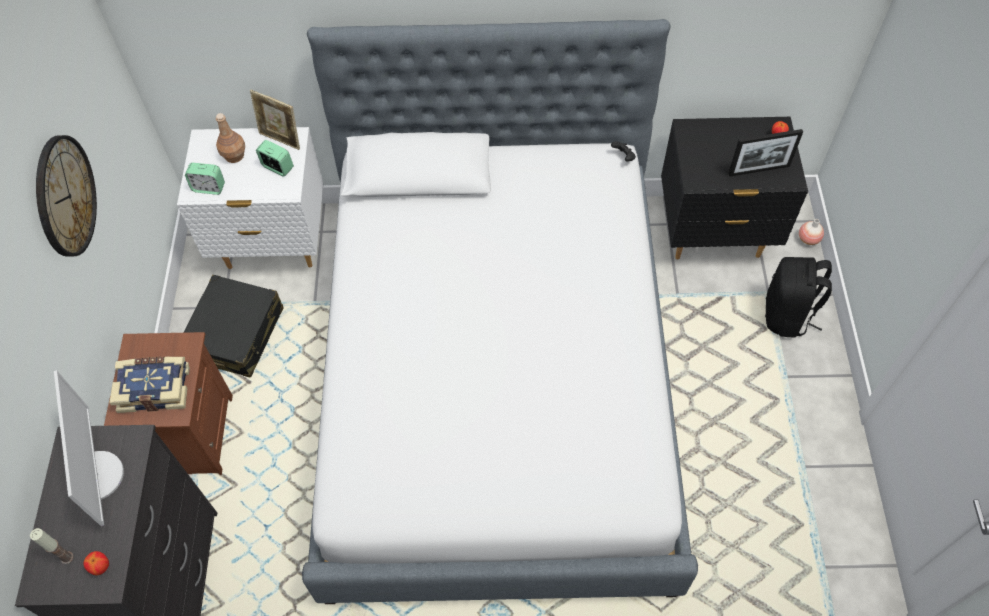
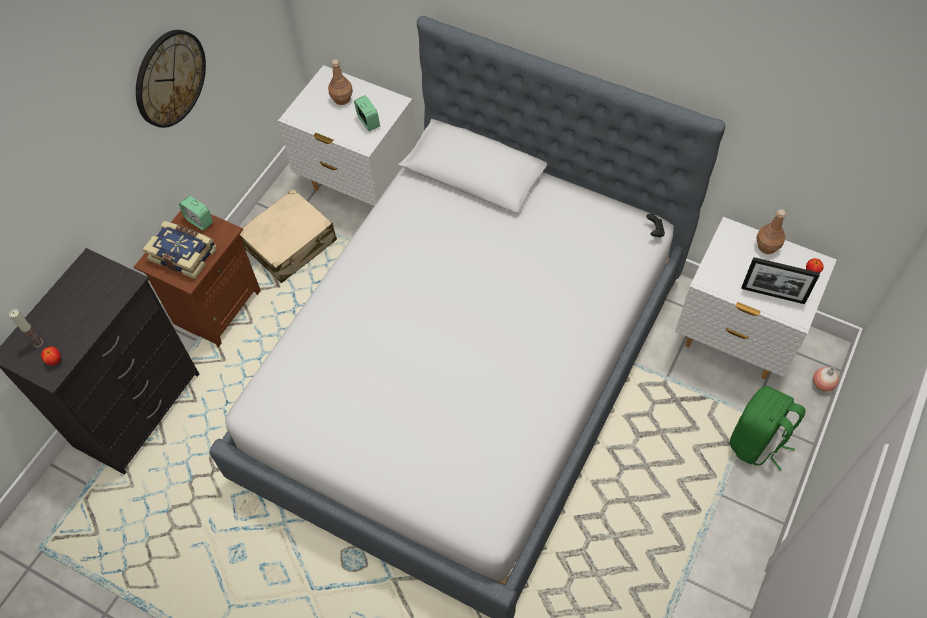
camera: 30 degrees right, 0 degrees up
monitor [54,370,124,526] -> none
black suitcase [183,275,284,377] -> beige suitcase [240,189,337,283]
alarm clock [185,163,225,195] -> alarm clock moved to [179,195,213,231]
picture frame [250,90,300,150] -> none
black nightstand [661,117,808,259] -> white nightstand [675,217,836,379]
black backpack [765,257,832,338] -> green backpack [730,386,806,470]
none -> brown bottle [757,209,786,254]

